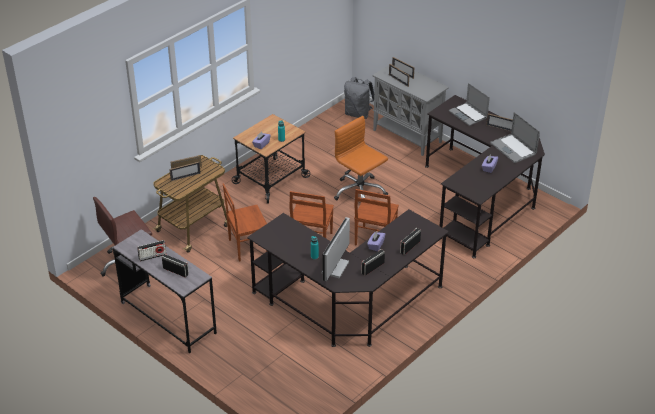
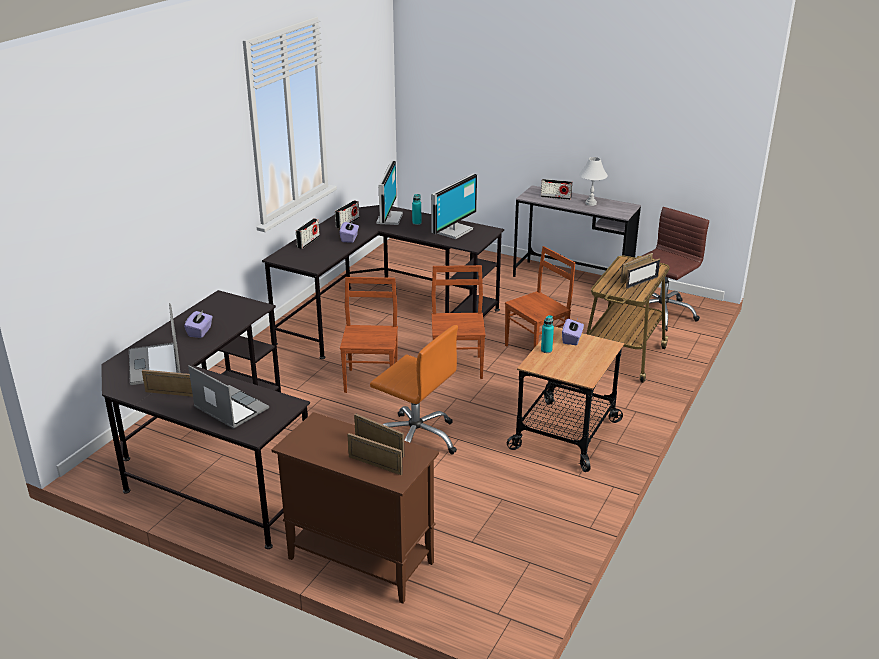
camera: 165 degrees right, 10 degrees down
radio [137,240,167,261] -> white table lamp [579,157,608,206]
grey backpack [344,77,374,119] -> none
grey cabinet [372,63,449,156] -> brown cabinet [271,412,439,604]
laptop [490,112,540,163] -> laptop turned 150 degrees counterclockwise [129,303,180,385]
none -> monitor [431,174,477,239]

